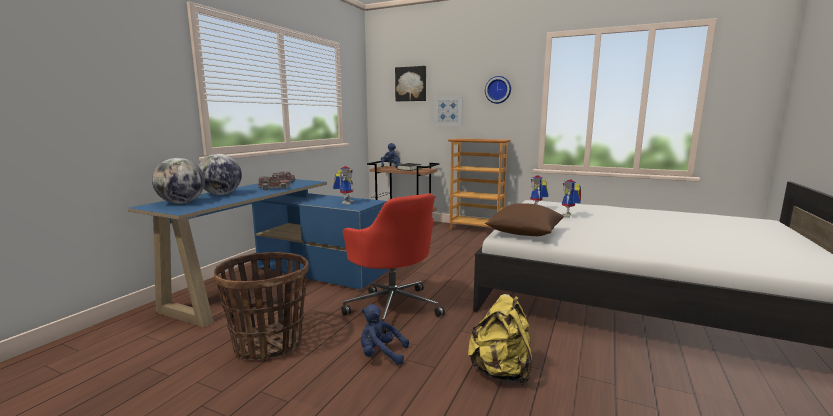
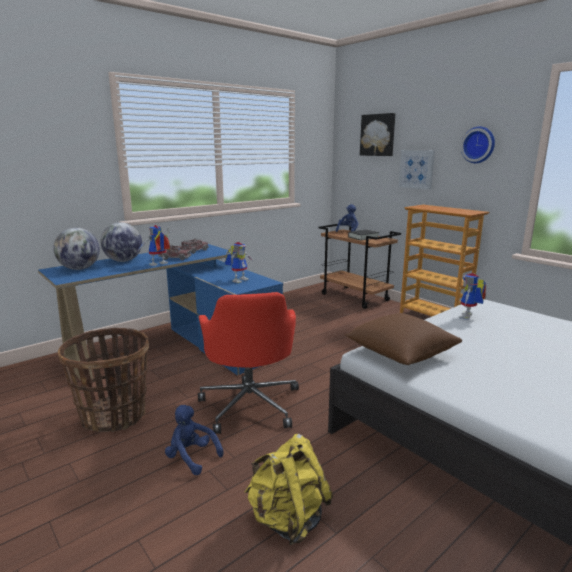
camera: 25 degrees right, 5 degrees up
toy robot [562,179,581,218] -> toy robot moved to [136,225,173,266]

